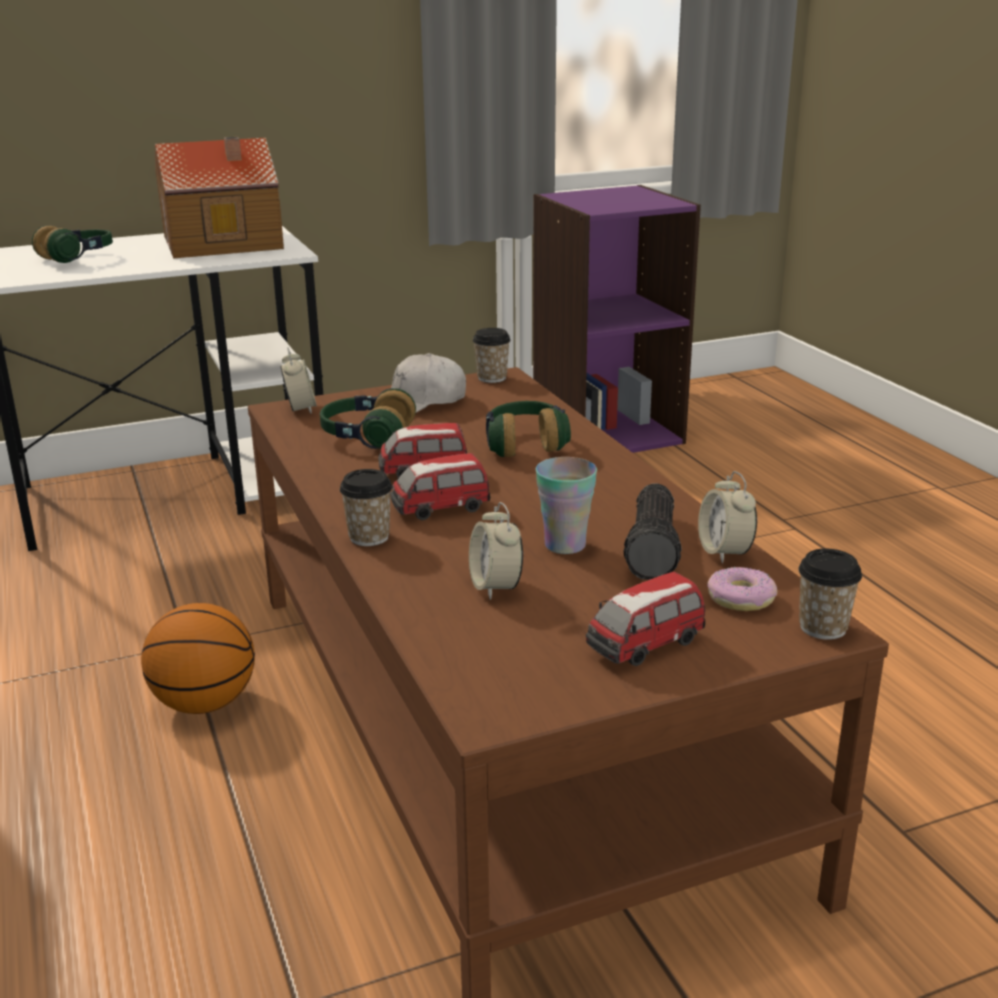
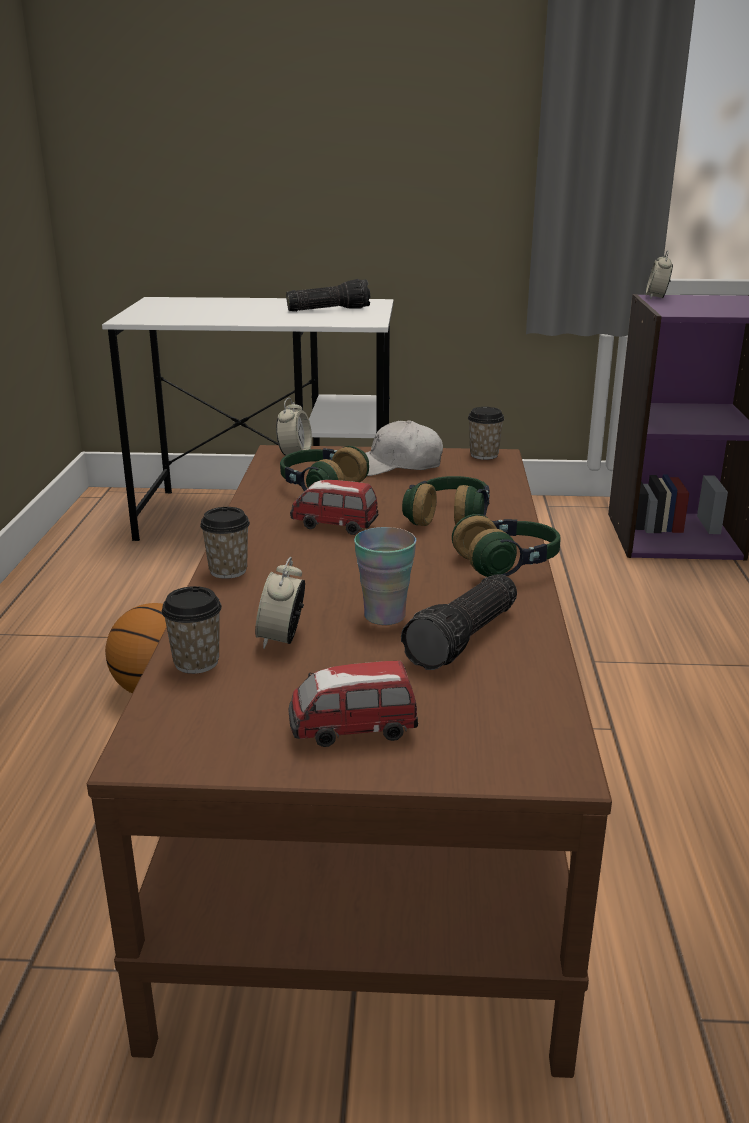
camera: 25 degrees right, 0 degrees up
headphones [32,226,113,263] -> headphones moved to [452,514,561,577]
toy house [155,137,284,259] -> flashlight [286,279,370,312]
toy car [390,453,490,520] -> none
alarm clock [698,471,757,563] -> alarm clock moved to [645,250,673,299]
donut [708,567,777,611] -> none
cup [798,549,862,640] -> cup moved to [162,586,222,674]

